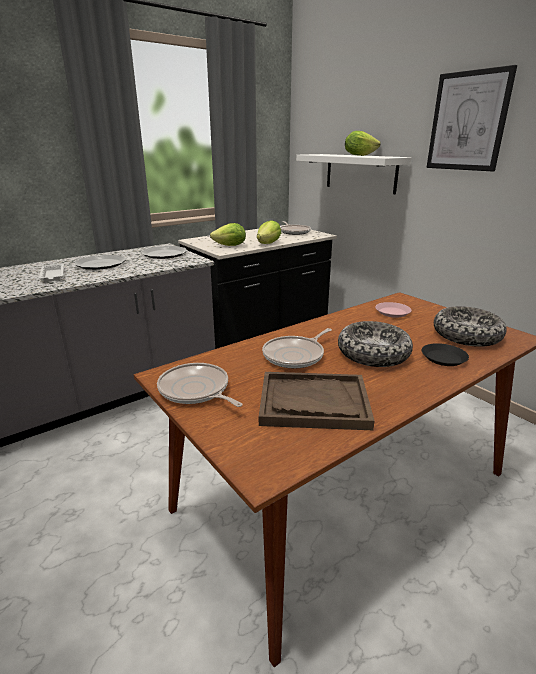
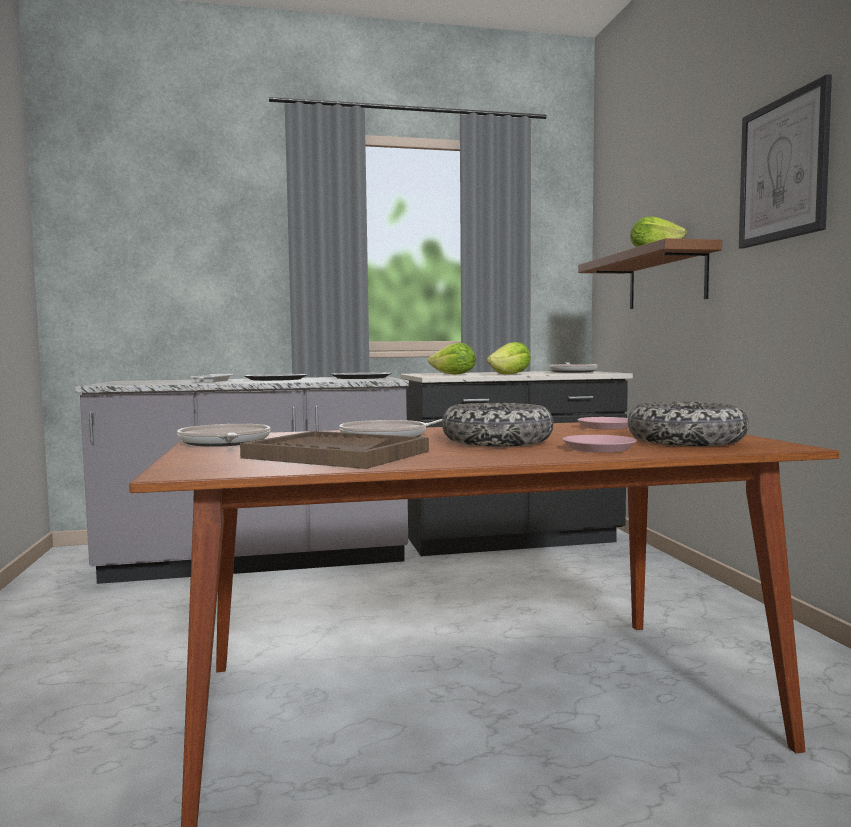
camera: 25 degrees right, 20 degrees down
white shelf [296,154,411,194] -> brown shelf [578,238,722,309]
black plate [422,343,469,366] -> pink plate [562,435,637,453]

